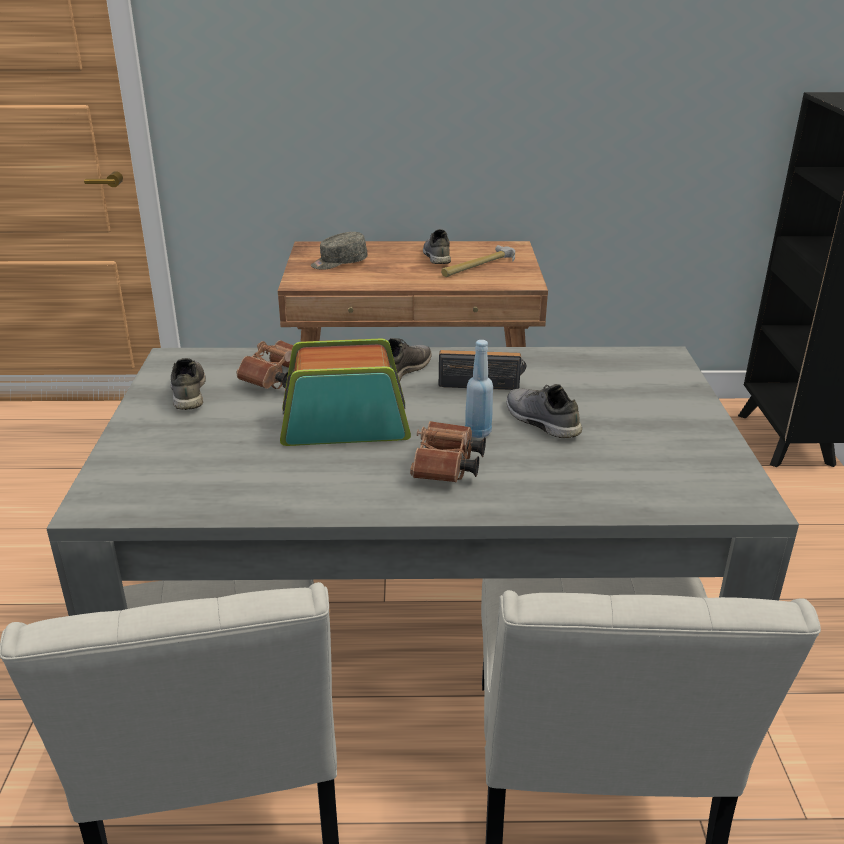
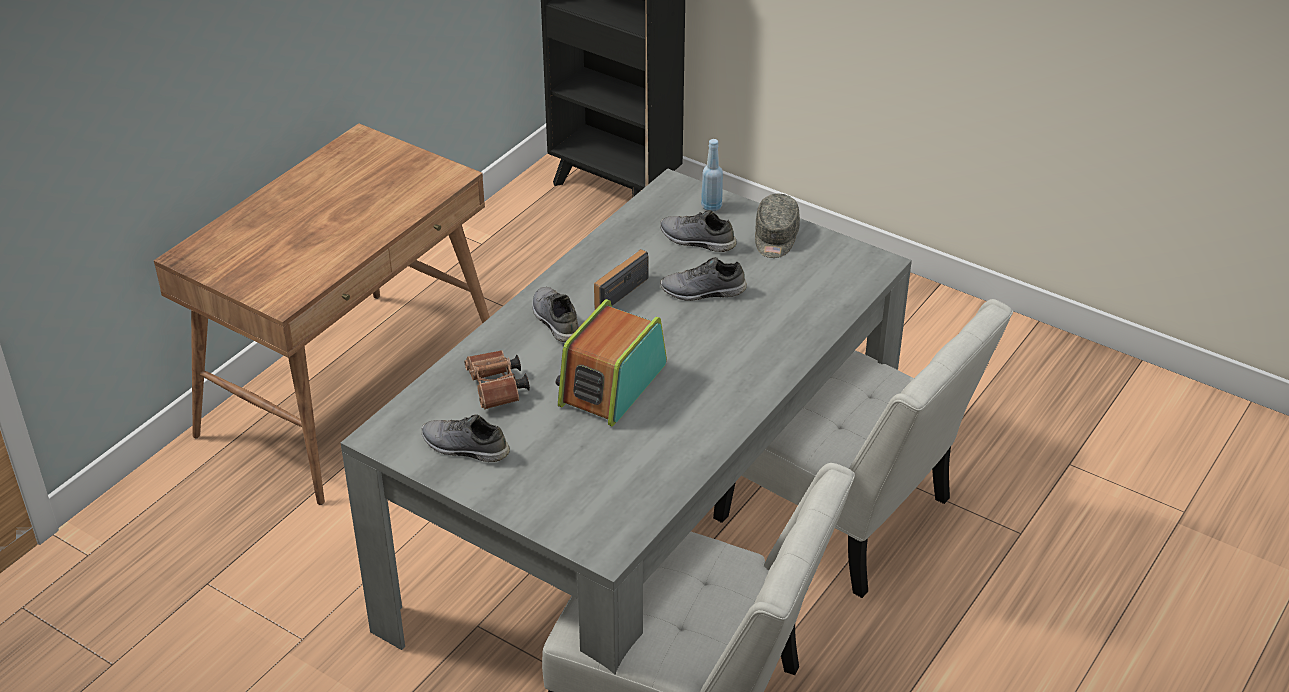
camera: 55 degrees left, 10 degrees up
grey cap [311,232,367,270] -> grey cap moved to [755,194,800,258]
brown binoculars [410,421,486,482] -> none
grey shoe [423,229,451,264] -> grey shoe moved to [660,210,737,252]
hammer [441,245,515,277] -> none
blue bottle [465,340,493,438] -> blue bottle moved to [701,139,723,212]

